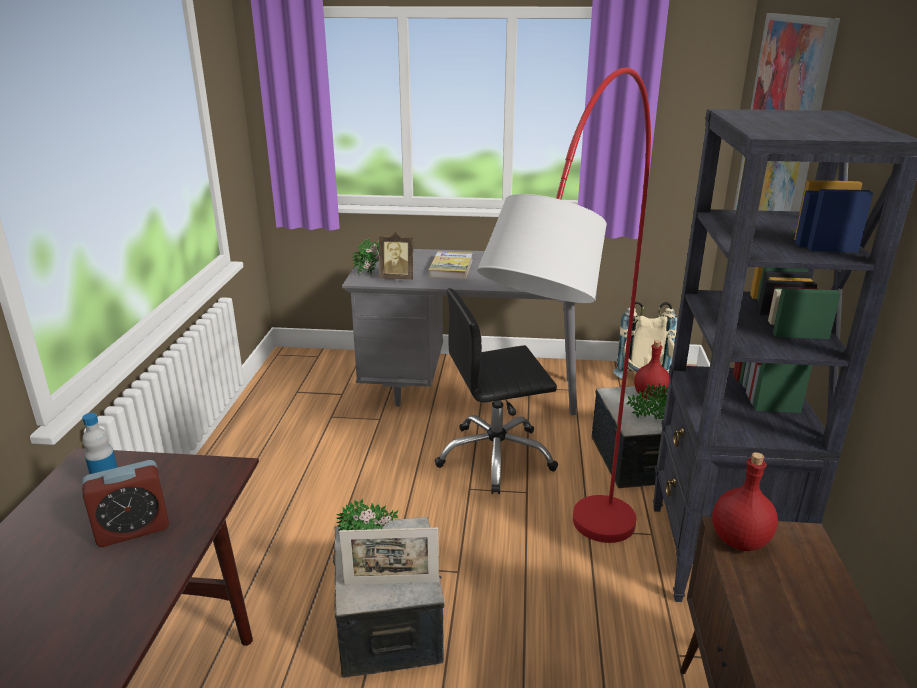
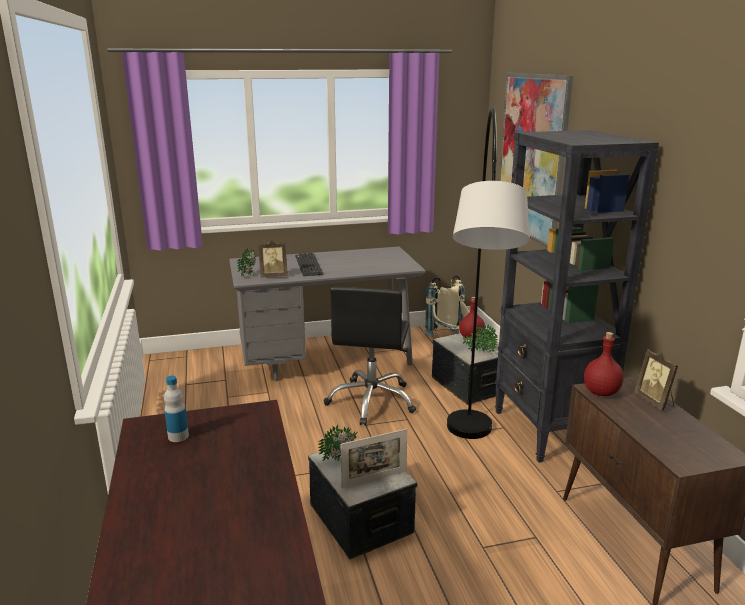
camera: 20 degrees left, 5 degrees down
alarm clock [82,460,169,547] -> none
book [429,251,473,279] -> keyboard [295,253,323,276]
black office chair [435,288,558,494] -> black office chair turned 45 degrees counterclockwise [324,287,416,425]
red floor lamp [477,68,651,543] -> grey floor lamp [447,106,530,439]
none -> picture frame [634,349,678,411]

